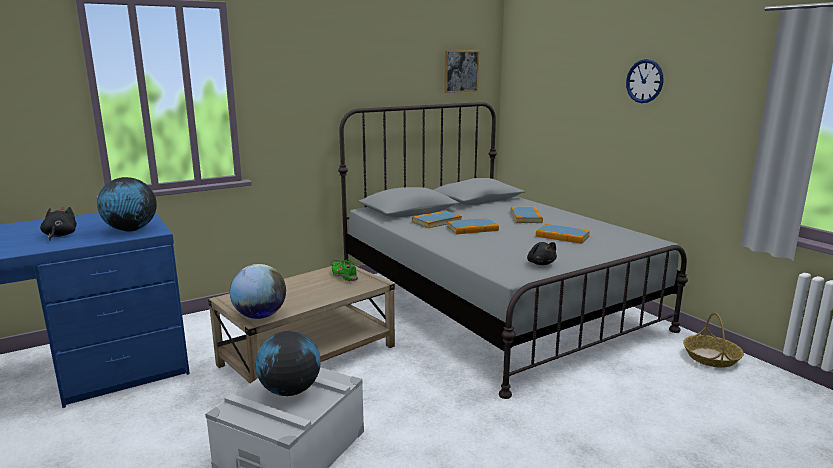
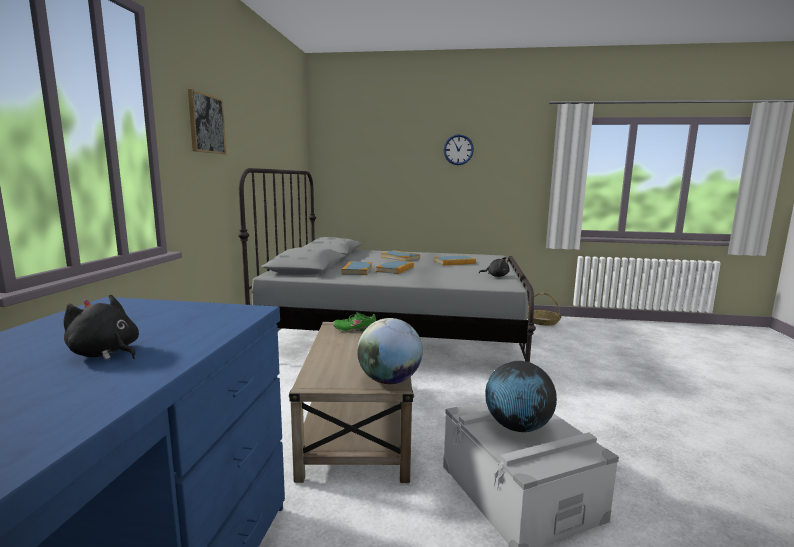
camera: 50 degrees left, 5 degrees down
globe [97,177,157,232] -> none
picture [444,50,479,93] -> picture moved to [188,89,226,154]

